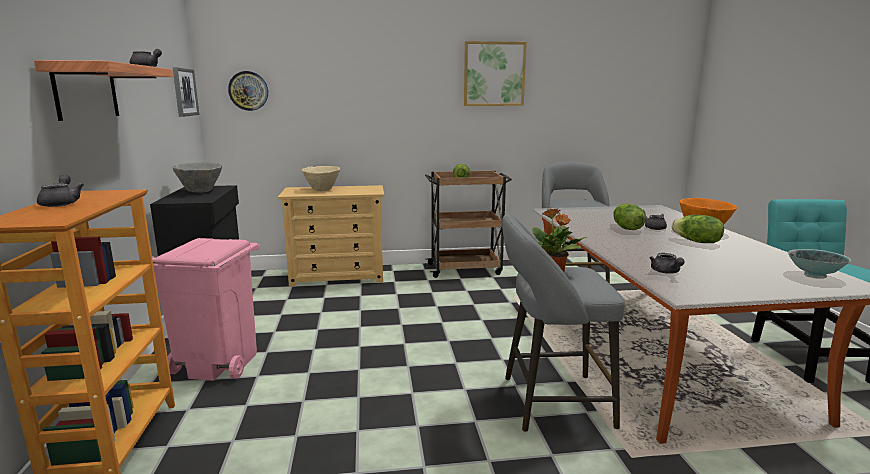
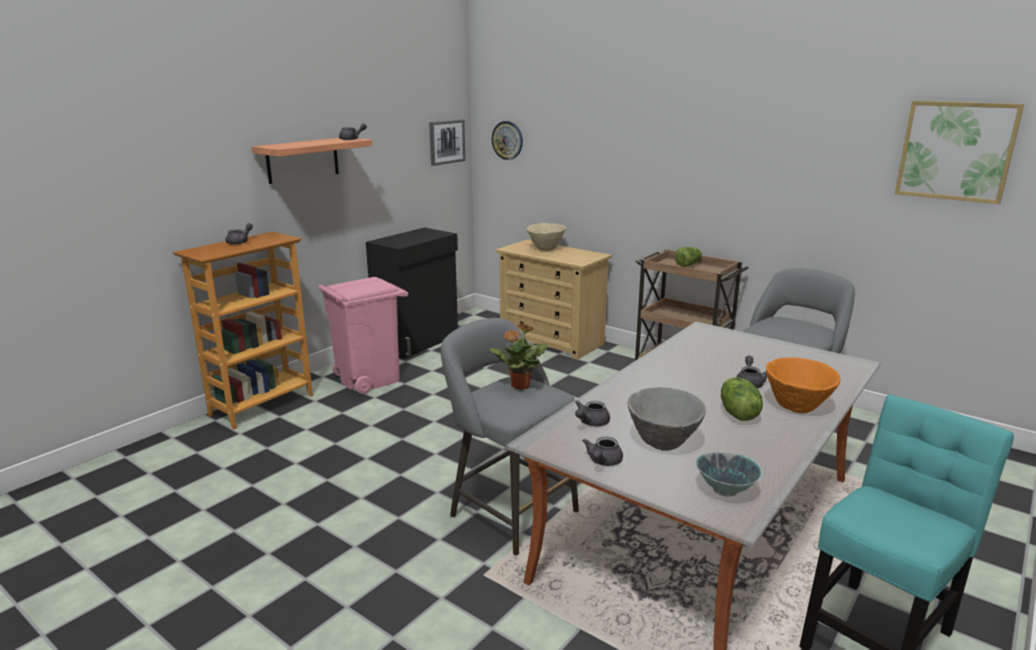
camera: 45 degrees right, 5 degrees up
grey bowl [172,162,222,193] -> grey bowl moved to [628,387,706,451]
picture [464,41,527,106] -> picture moved to [895,101,1024,204]
lettuce [613,203,646,230] -> none
none -> grey teapot [583,437,623,466]

